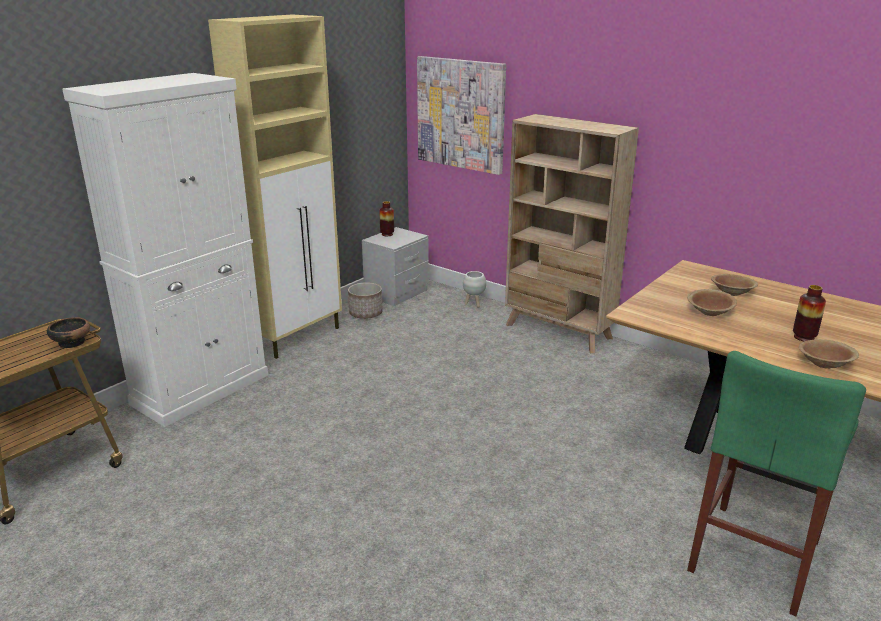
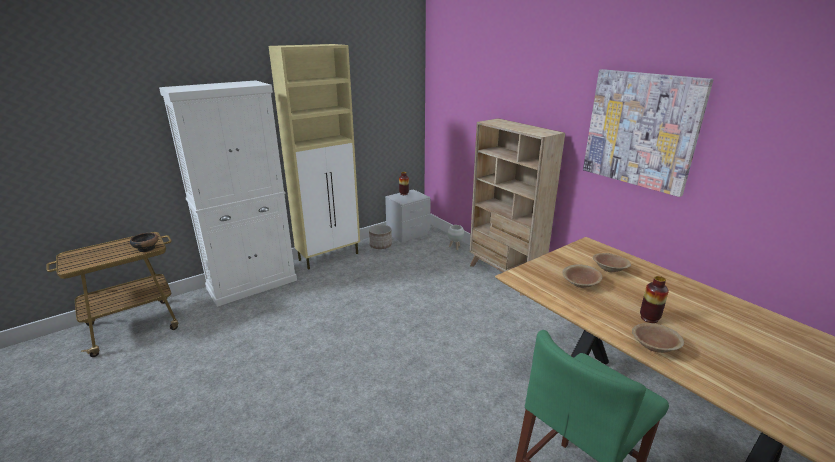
camera: 15 degrees right, 0 degrees up
picture [417,56,506,175] -> picture moved to [583,69,714,197]

